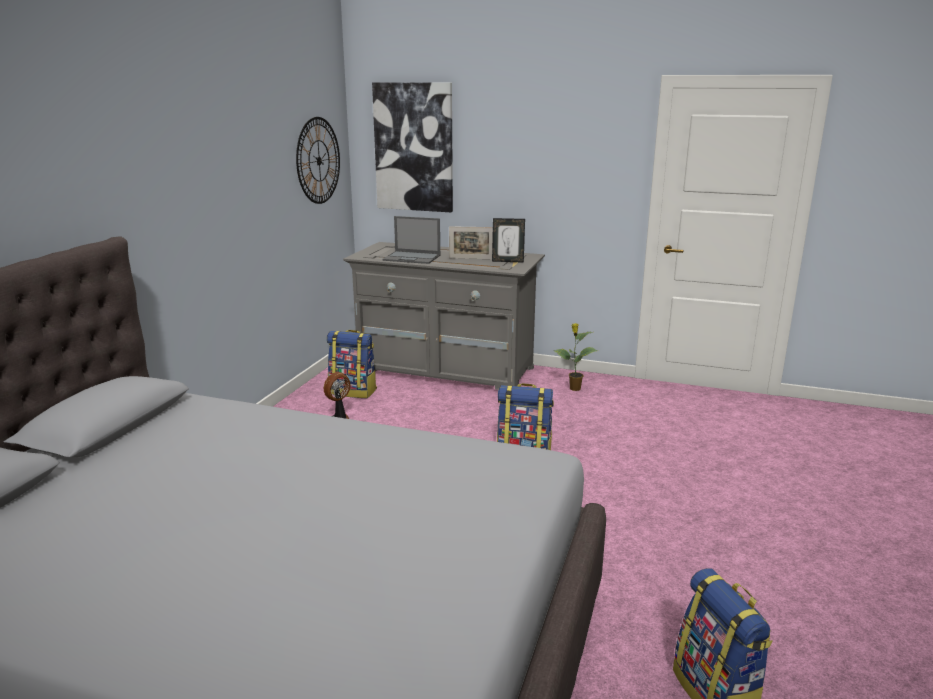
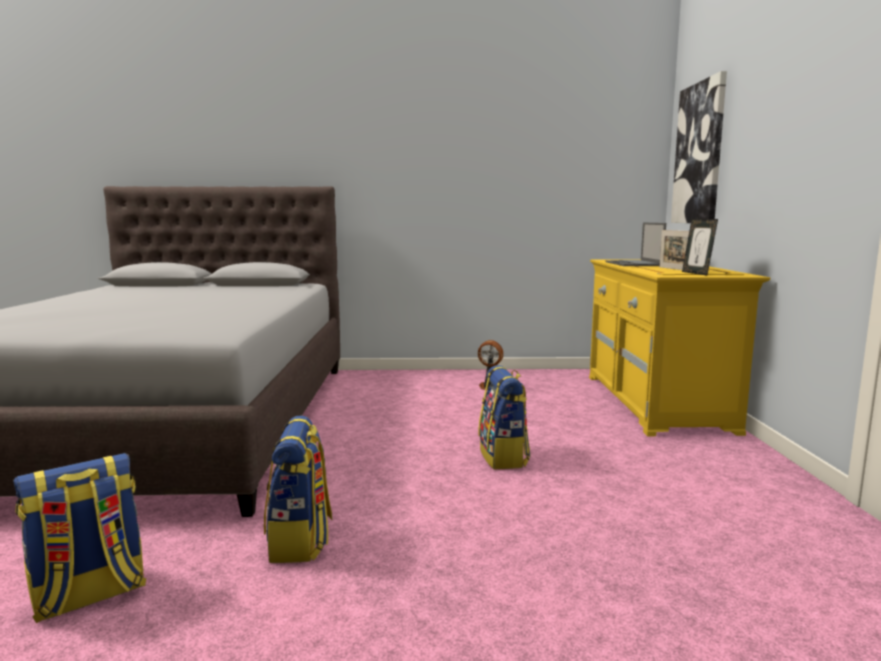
camera: 70 degrees right, 10 degrees down
wall clock [296,117,340,204] -> none
backpack [327,330,377,398] -> backpack moved to [264,416,332,563]
grey dresser [343,242,545,390] -> yellow dresser [589,260,770,436]
potted plant [553,323,598,391] -> none

